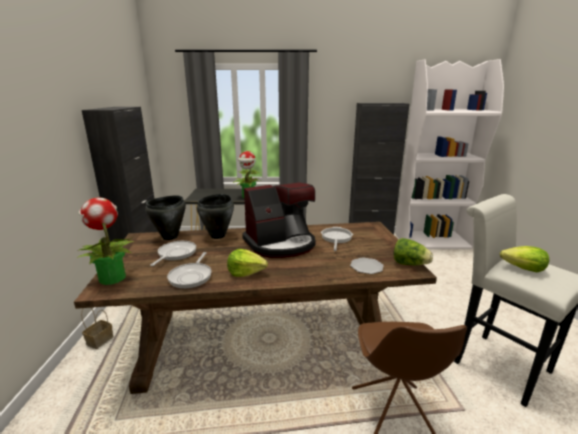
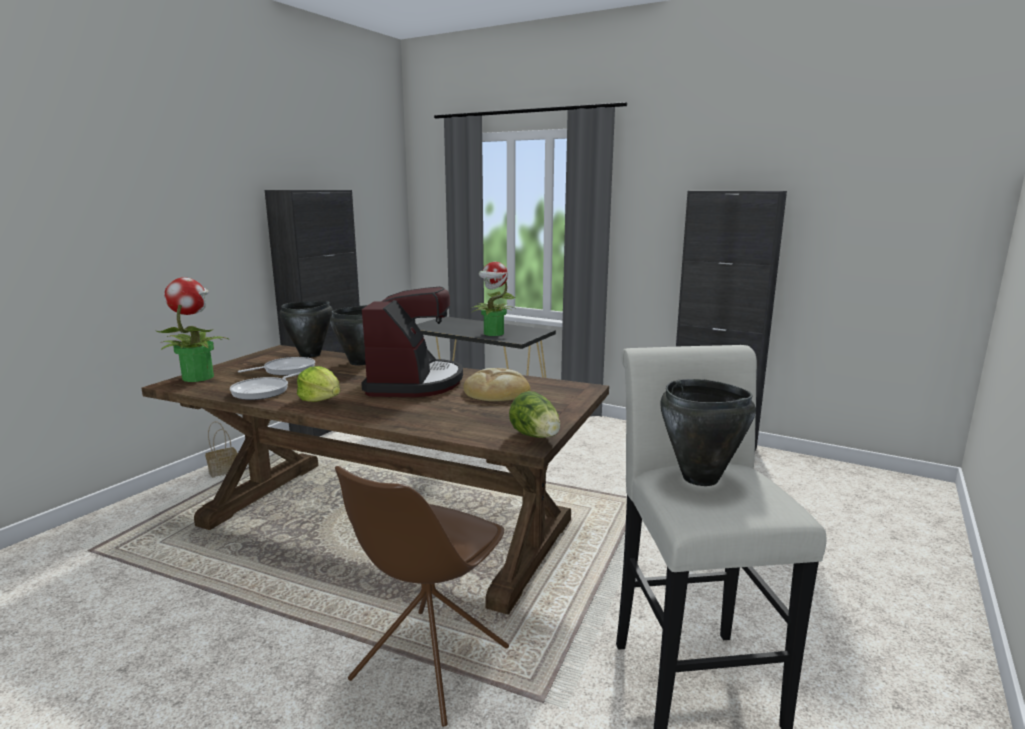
camera: 30 degrees right, 5 degrees down
coffee machine [242,182,315,258] -> coffee machine turned 90 degrees counterclockwise [361,287,463,397]
frying pan [321,227,353,251] -> bread [463,368,531,401]
plate [350,257,384,274] -> none
white bookcase [395,59,504,249] -> none
lettuce [500,246,549,272] -> black cooking pot [660,379,756,486]

